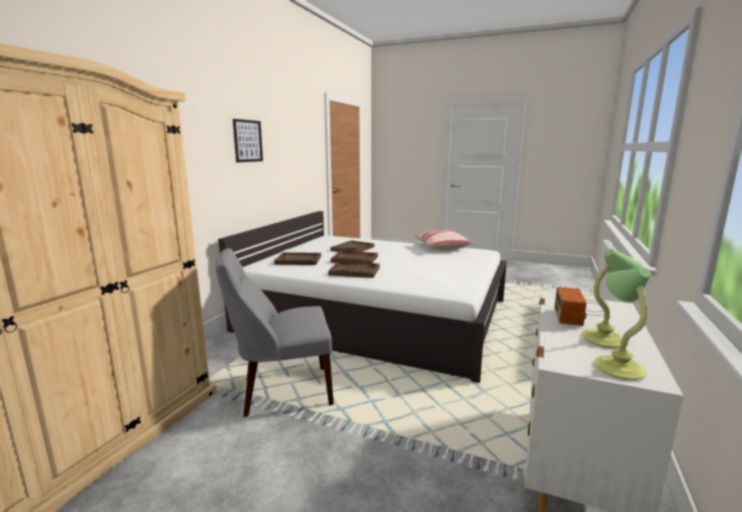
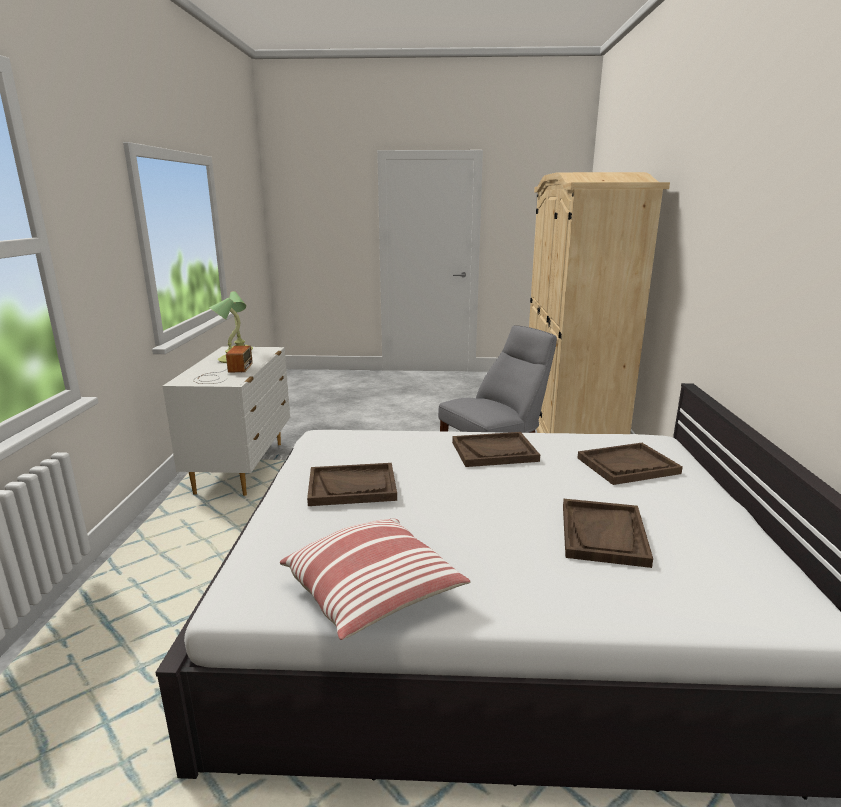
camera: 160 degrees right, 5 degrees up
picture [233,119,263,162] -> none
brown tray [331,251,378,263] -> brown tray moved to [307,463,397,506]

